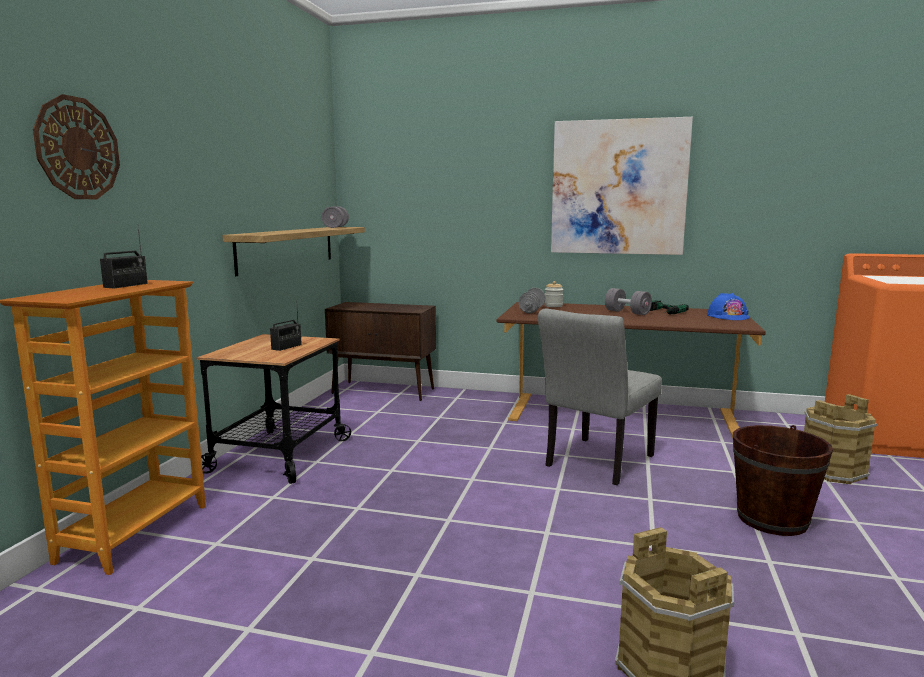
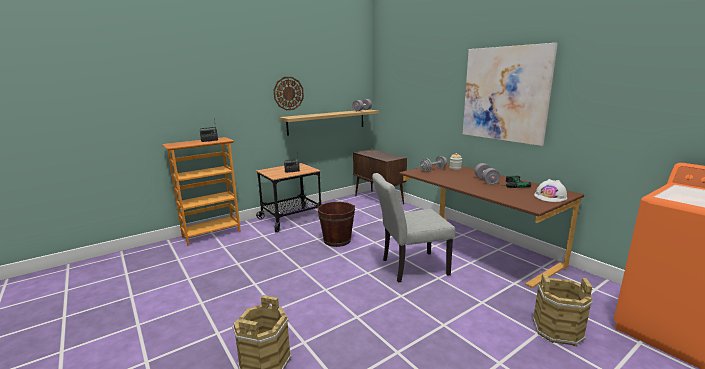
camera: 40 degrees right, 5 degrees up
wall clock [33,94,120,199] -> wall clock moved to [274,77,304,110]
blue hard hat [707,293,750,320] -> white hard hat [534,179,567,202]
brown bucket [733,425,833,536] -> brown bucket moved to [317,202,355,247]

